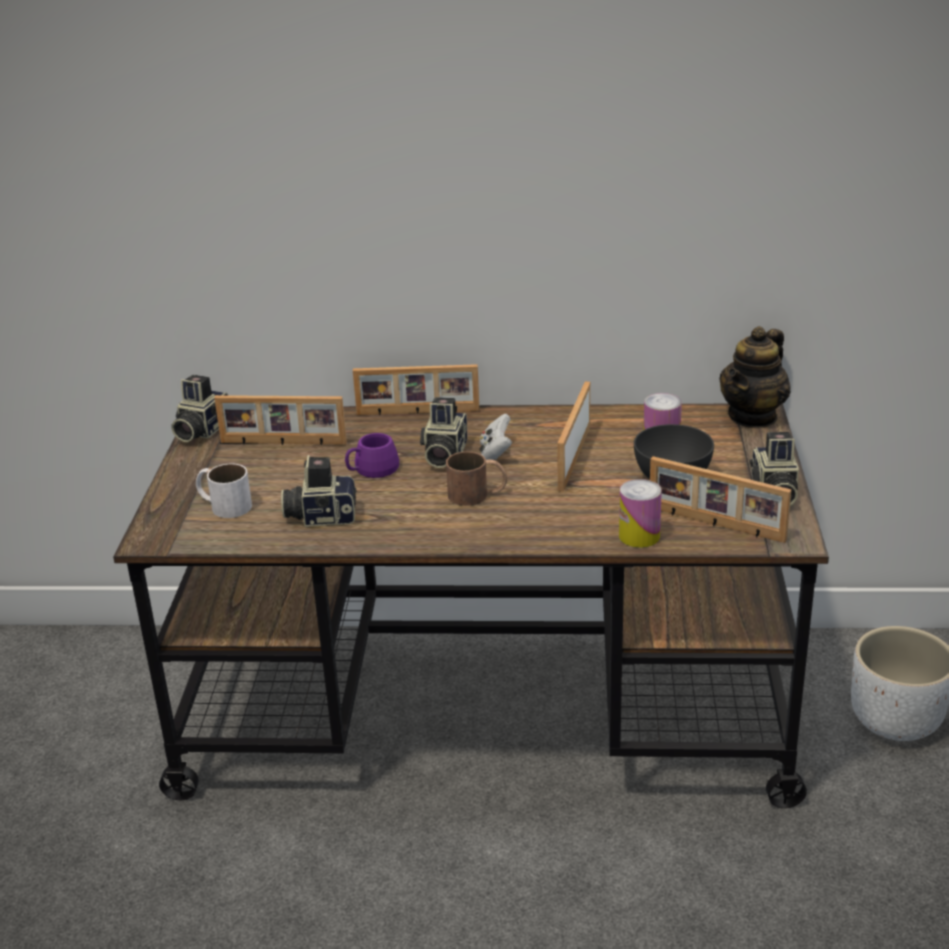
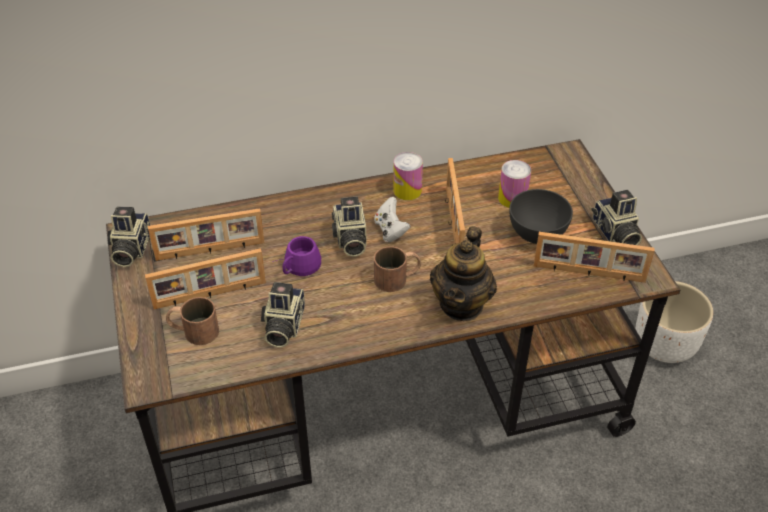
camera: 20 degrees left, 15 degrees up
white mug [196,463,252,518] -> brown mug [166,297,219,345]
camera [281,455,357,527] -> camera turned 60 degrees counterclockwise [261,282,305,348]
picture frame [353,364,479,415] -> picture frame moved to [145,248,266,309]
can [619,479,662,548] -> can moved to [393,152,423,200]
teapot [719,326,791,429] -> teapot moved to [430,226,497,321]

